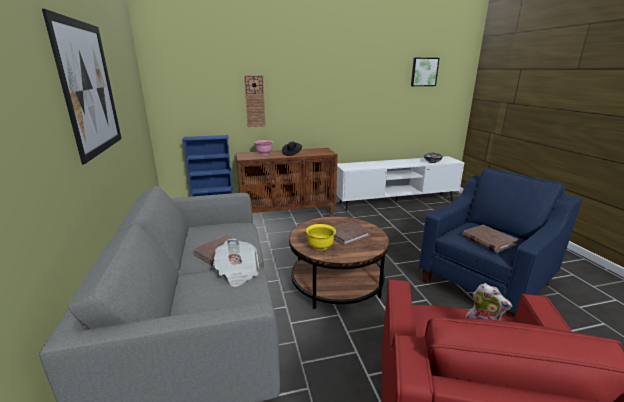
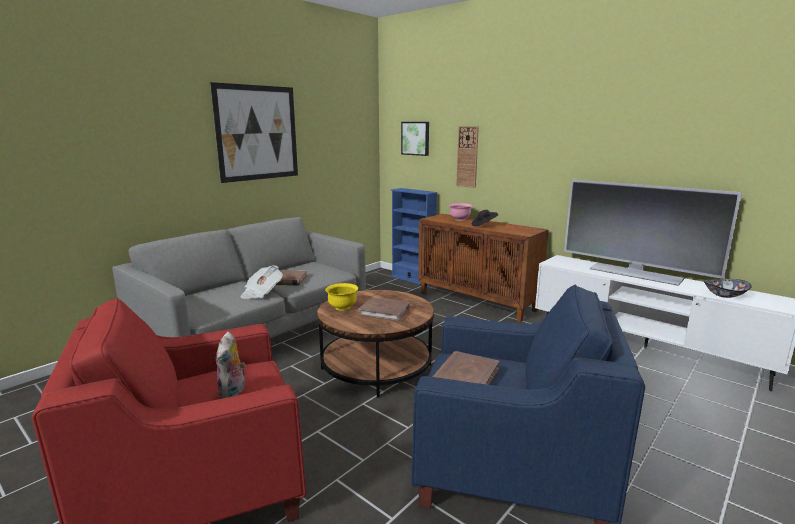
camera: 55 degrees right, 5 degrees down
picture [411,58,440,86] -> picture moved to [401,122,429,156]
none -> television [564,180,742,286]

